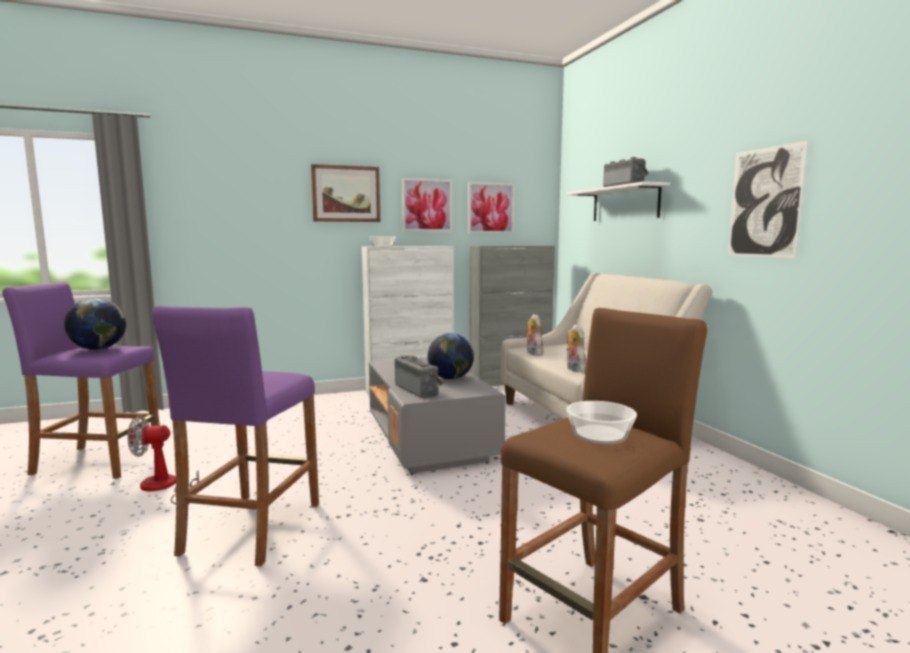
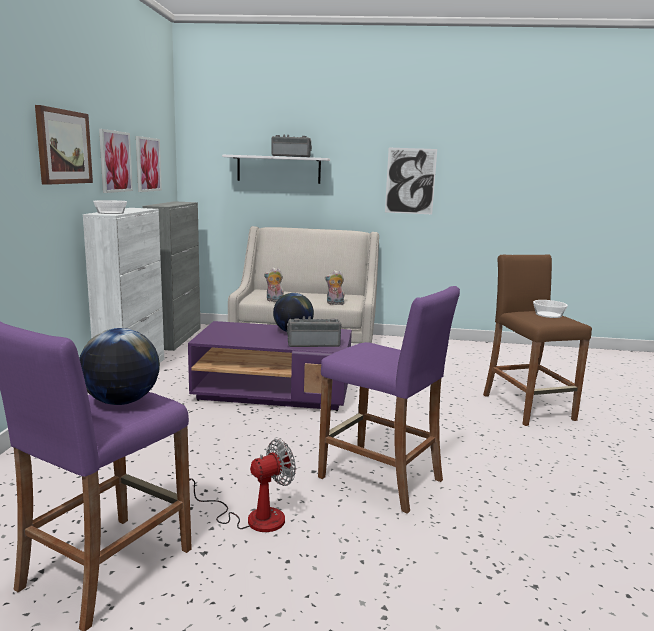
camera: 65 degrees left, 5 degrees up
fan [128,416,199,504] -> fan turned 135 degrees counterclockwise [189,439,296,532]
grey coffee table [369,357,506,475] -> purple coffee table [188,321,352,411]

